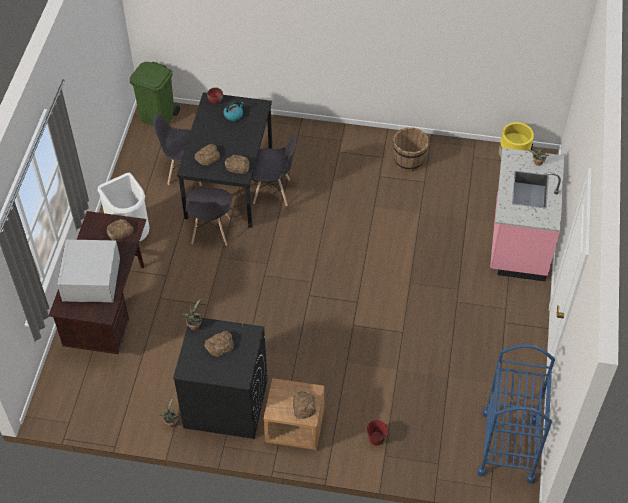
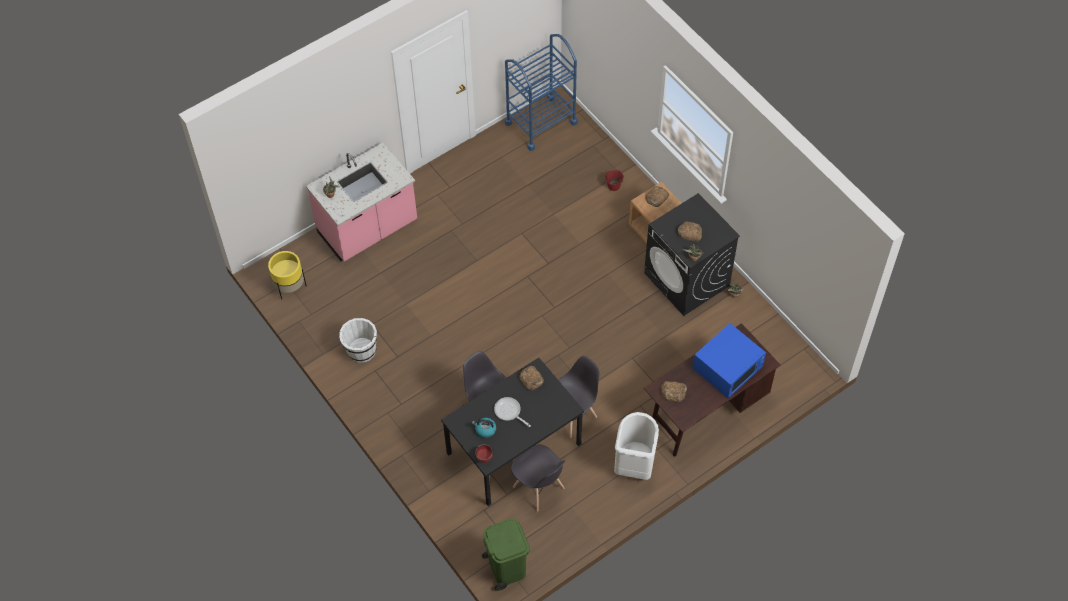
camera: 135 degrees left, 5 degrees up
white microwave [57,239,120,303] -> blue microwave [693,323,766,398]
bread [194,144,220,166] -> none
brown bucket [393,128,429,172] -> white bucket [339,318,377,363]
none -> frying pan [494,397,531,427]

